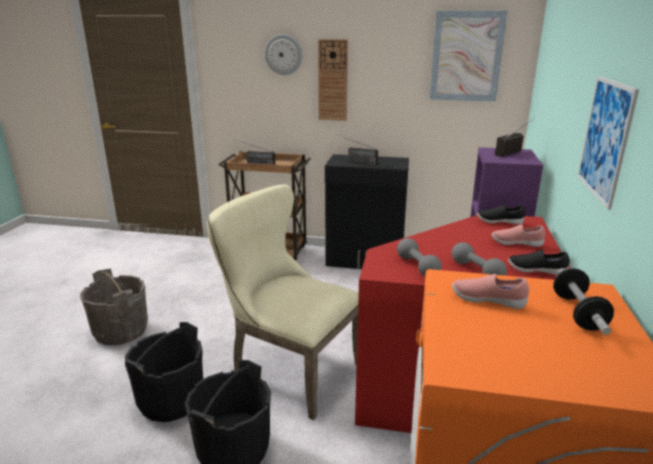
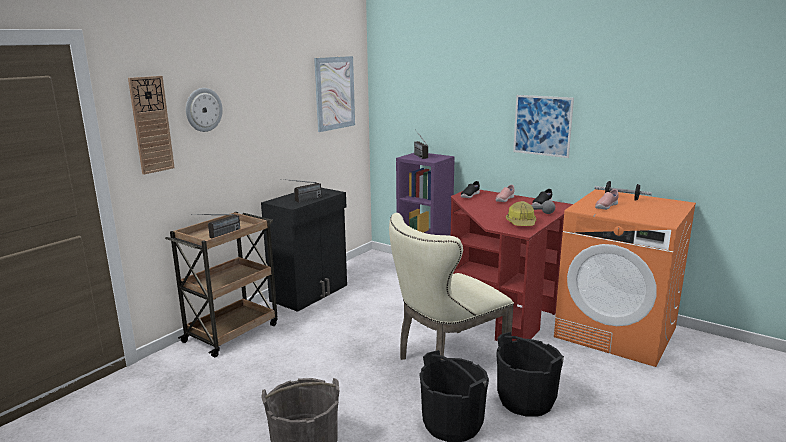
camera: 65 degrees left, 5 degrees down
wall clock [318,39,348,121] -> wall clock moved to [128,76,175,175]
grey dumbbell [397,238,442,276] -> hard hat [506,201,536,226]

